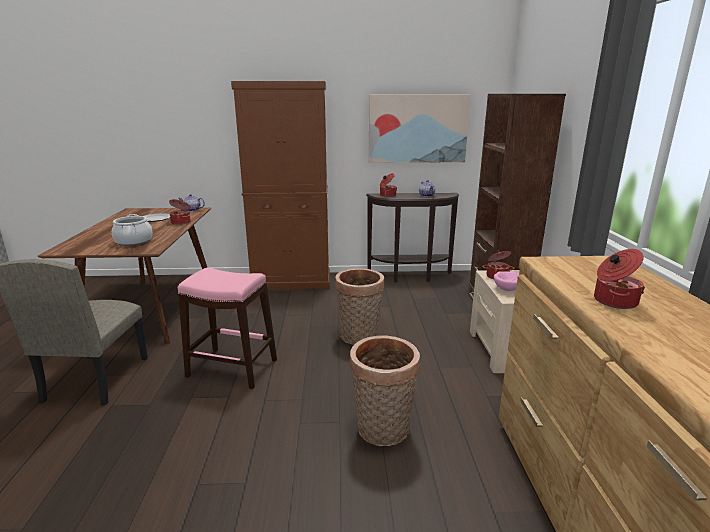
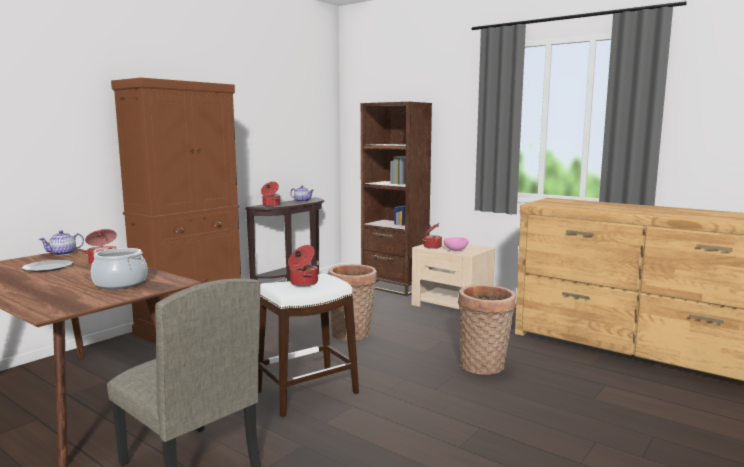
camera: 50 degrees left, 10 degrees down
pink stool [178,268,277,389] -> white stool [258,273,359,417]
picture [369,94,471,163] -> none
cooking pot [594,249,645,309] -> cooking pot moved to [288,245,318,286]

